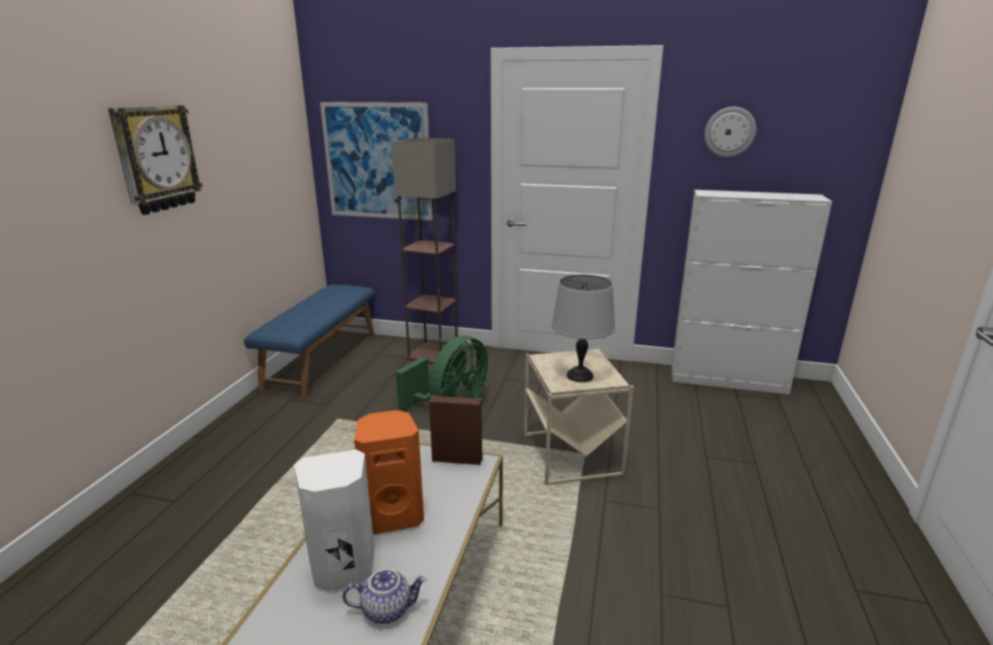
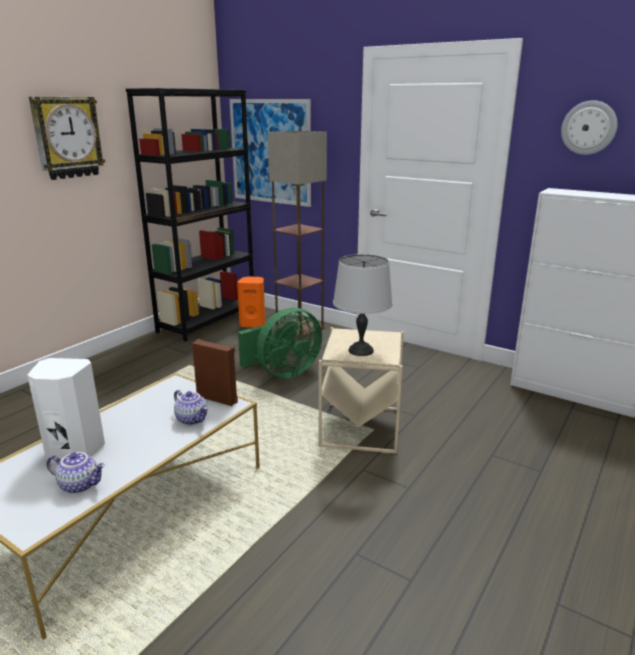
camera: 20 degrees right, 0 degrees up
blue bench [244,285,375,398] -> black bookcase [126,88,254,342]
orange speaker [354,410,424,535] -> orange speaker moved to [237,277,265,327]
none -> teapot [174,390,207,425]

